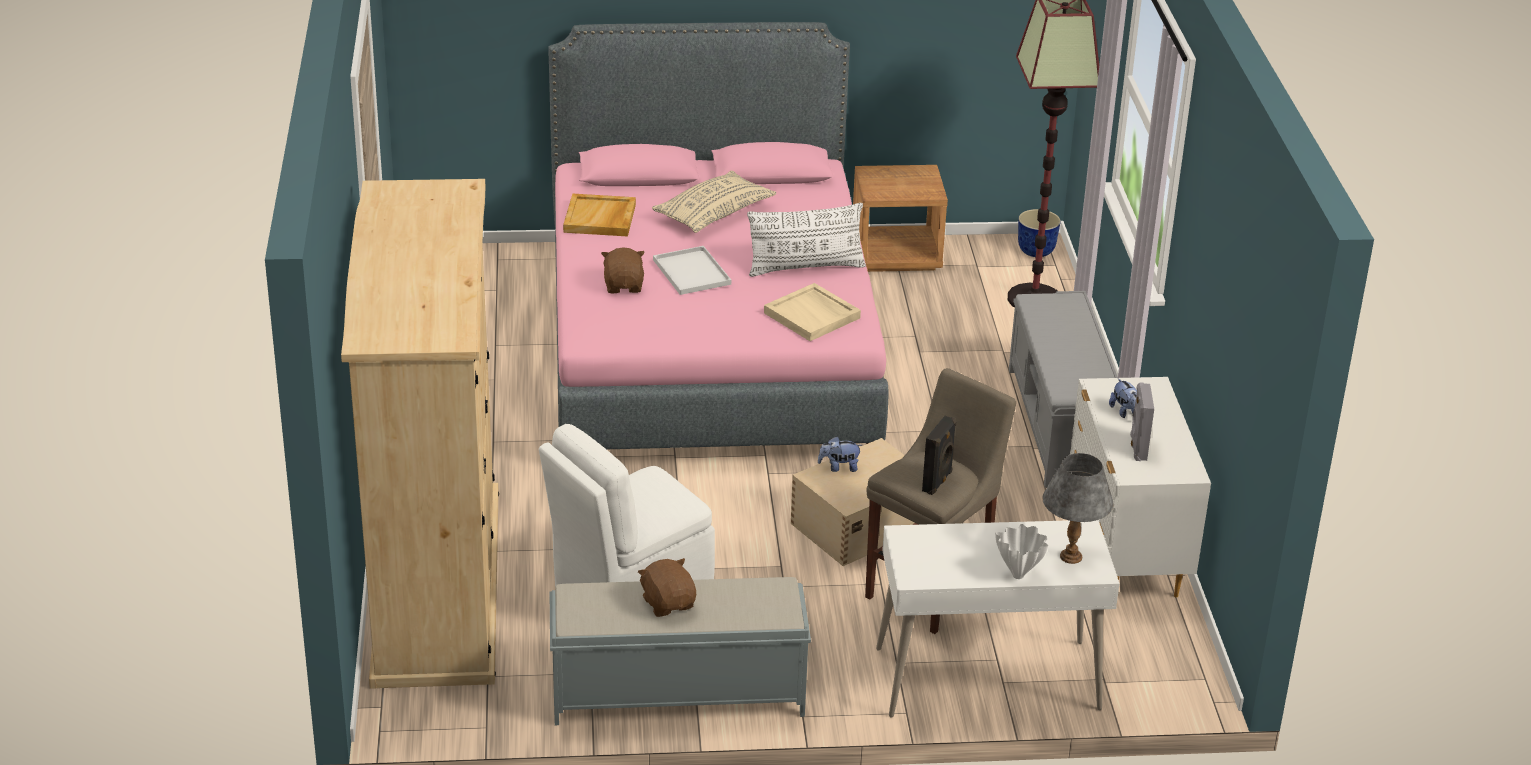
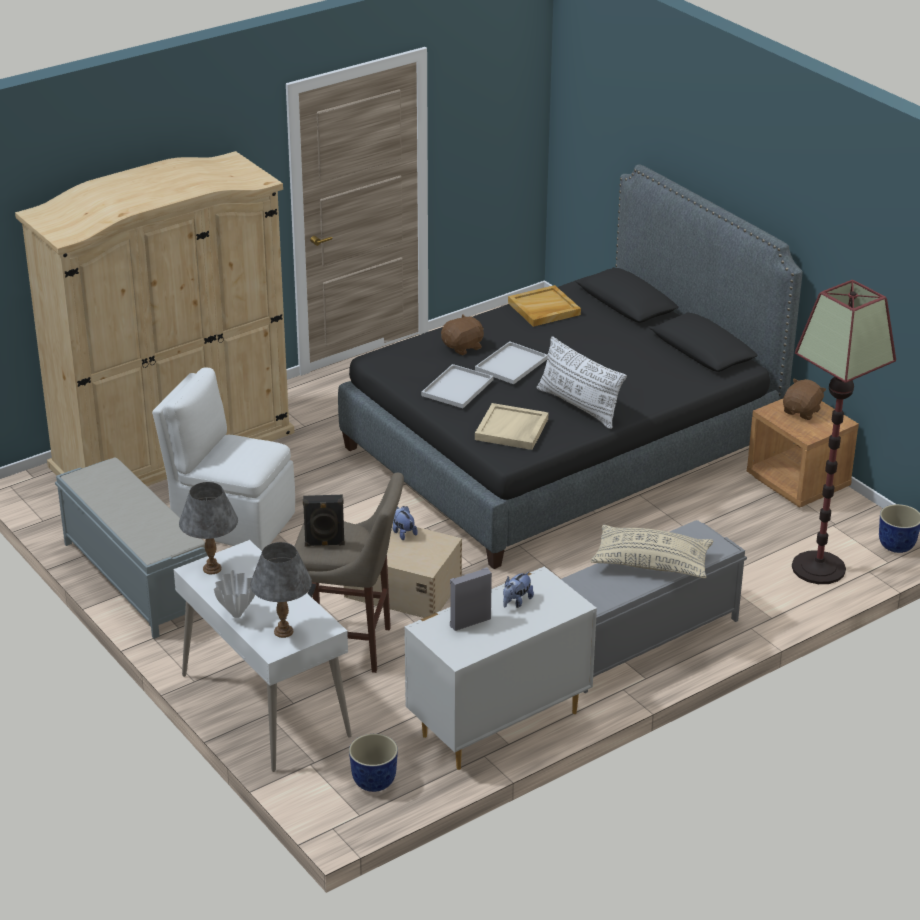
camera: 60 degrees right, 0 degrees up
pink bed [548,22,888,449] -> black bed [338,164,802,569]
brown plush toy [638,558,696,617] -> brown plush toy moved to [783,378,826,420]
beige pillow [652,171,776,233] -> beige pillow moved to [591,525,713,578]
none -> grey table lamp [179,482,238,574]
none -> planter [349,734,398,792]
none -> white tray [421,364,493,408]

